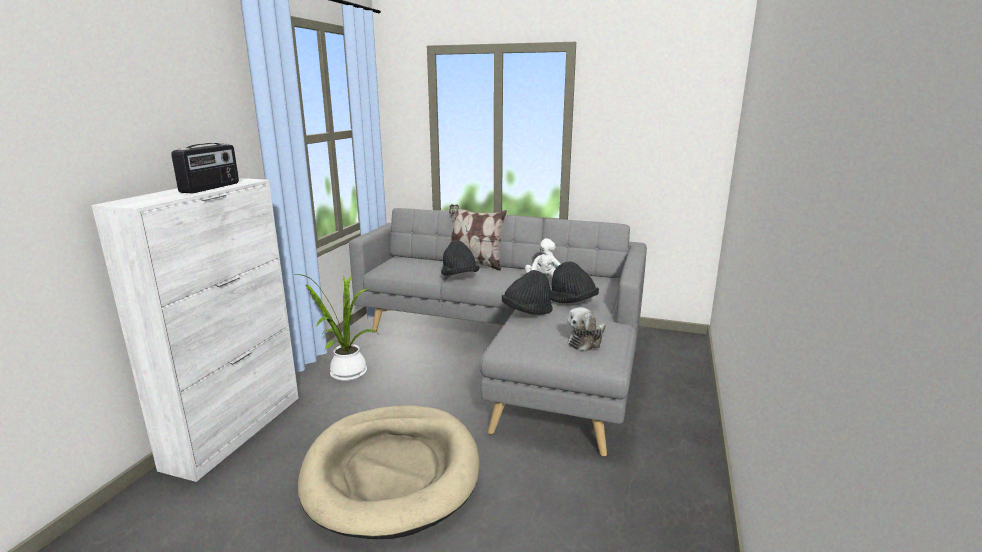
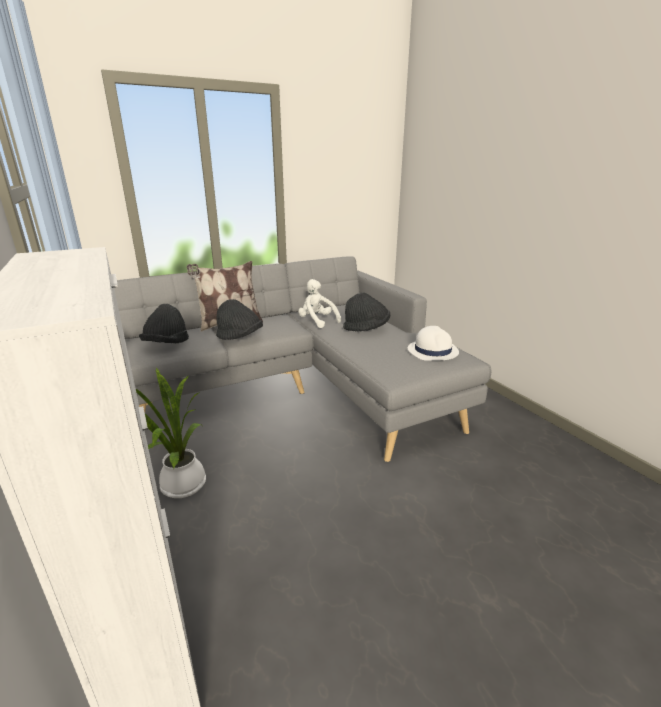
camera: 45 degrees left, 5 degrees up
radio [171,143,239,193] -> none
beige dog bed [298,406,480,539] -> none
black hat [502,270,553,315] -> black hat moved to [139,304,189,343]
plush toy [567,307,606,352] -> white hat [408,326,459,361]

